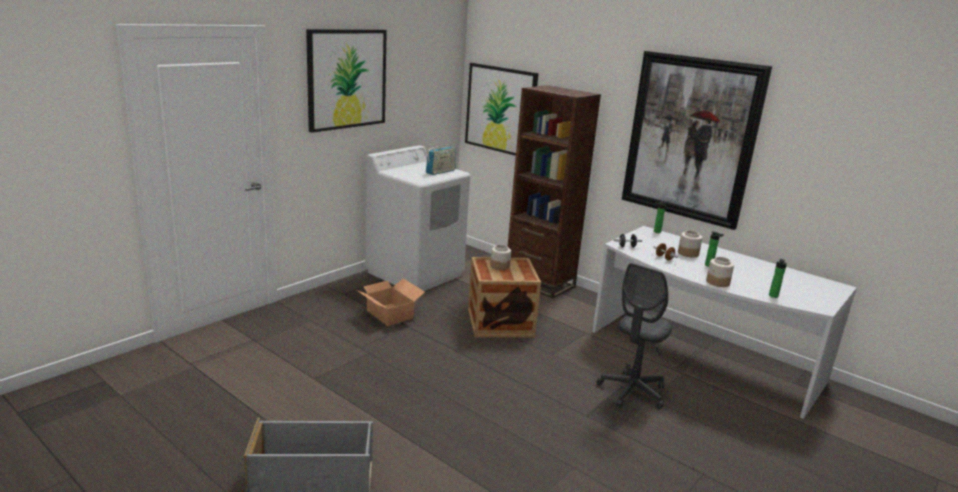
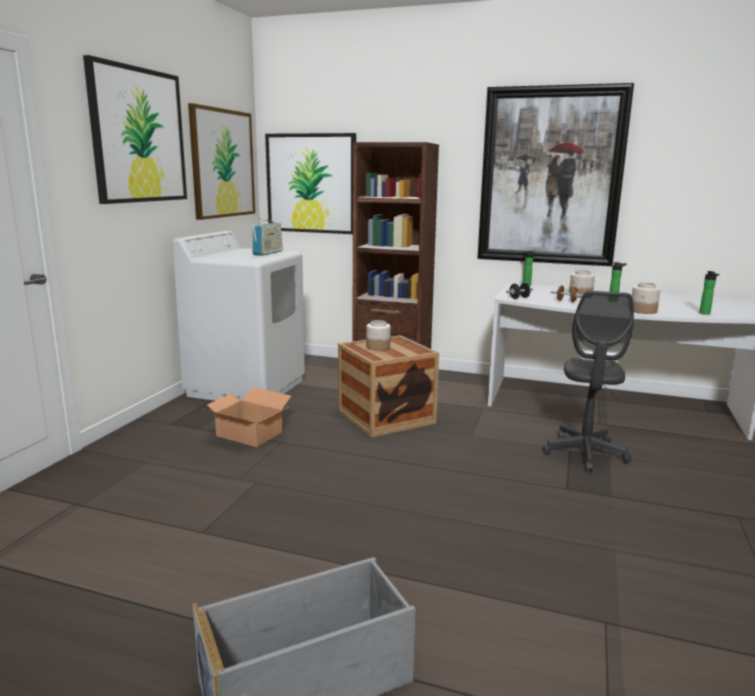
camera: 20 degrees left, 5 degrees down
none -> picture [188,103,255,220]

